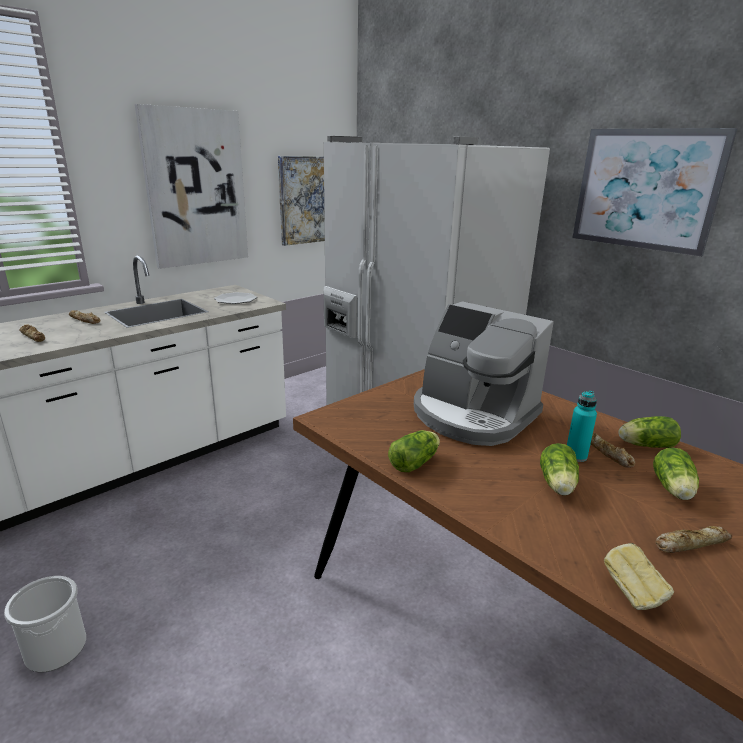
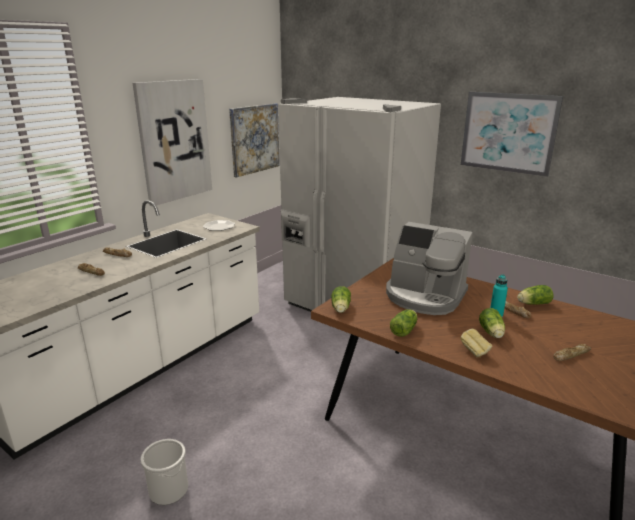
camera: 10 degrees left, 0 degrees up
bread [604,543,674,610] -> bread moved to [460,328,492,357]
lettuce [653,448,699,500] -> lettuce moved to [331,286,351,313]

